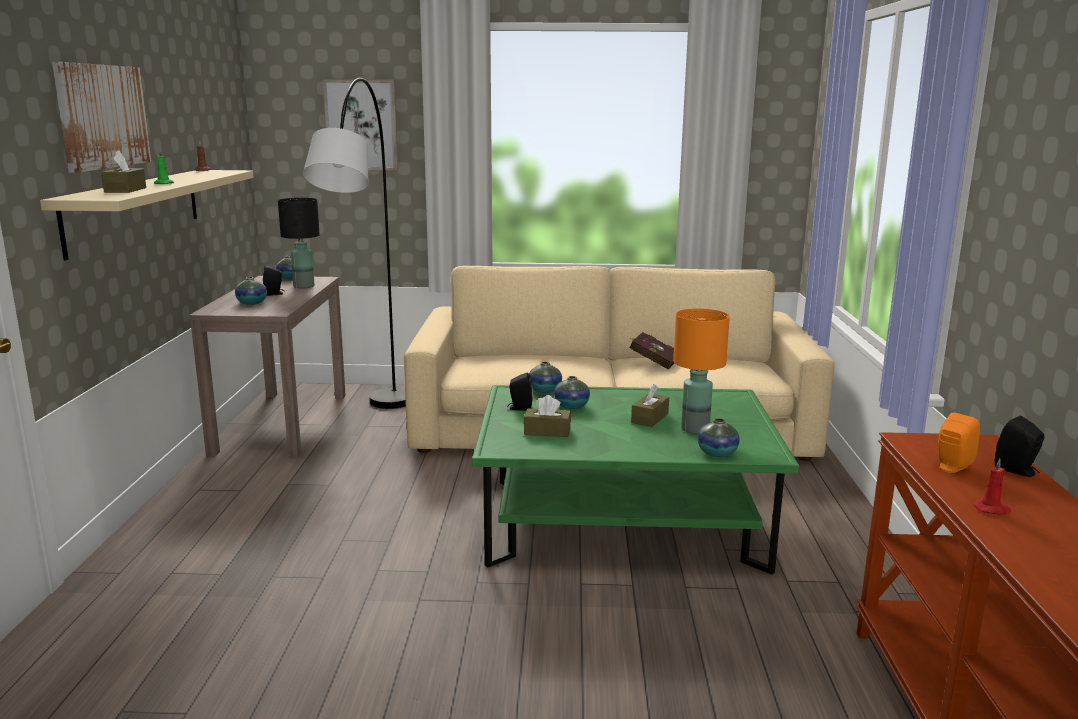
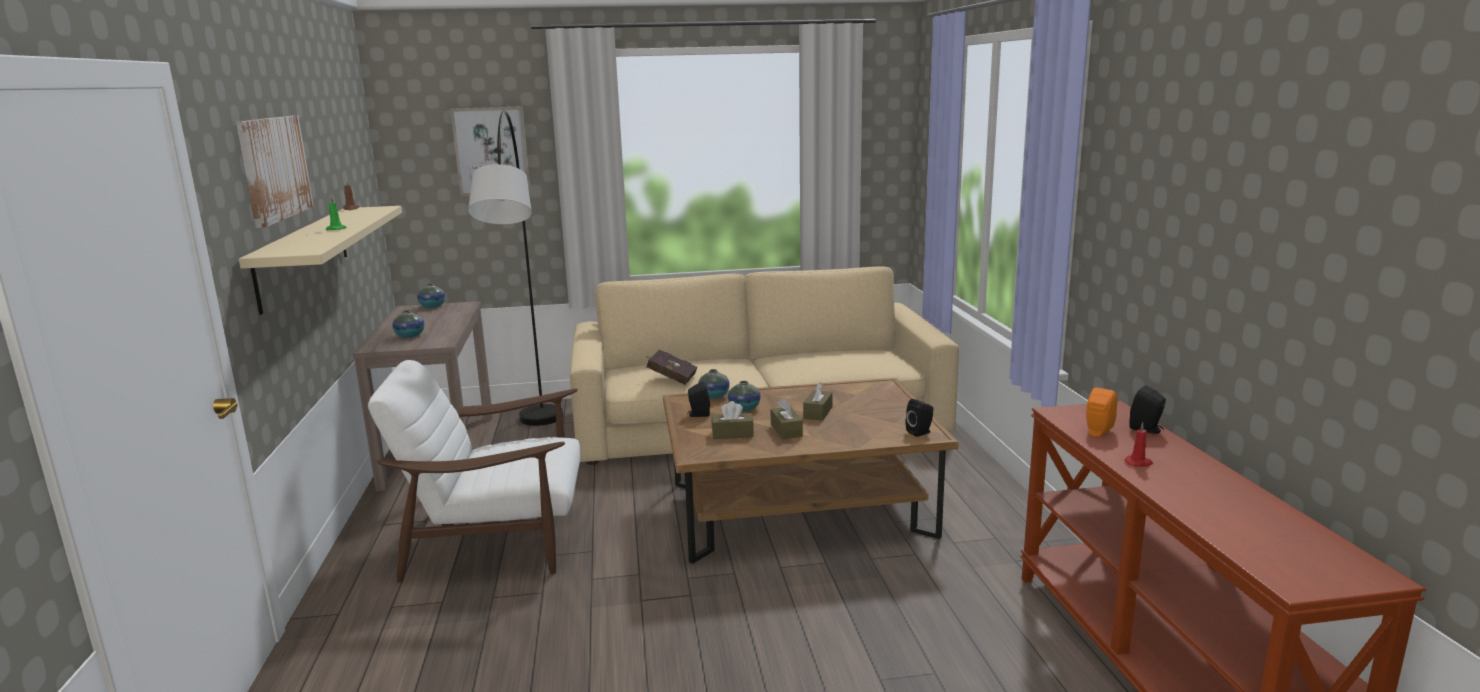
camera: 10 degrees left, 0 degrees up
brown tissue box [101,150,146,193] -> brown tissue box moved to [771,398,803,439]
black speaker [263,265,285,296] -> black speaker moved to [905,399,933,437]
black table lamp [278,198,320,289] -> none
green coffee table [472,385,799,575] -> brown coffee table [663,378,959,564]
red book [629,332,674,369] -> red book moved to [646,350,697,385]
orange table lamp [673,308,730,434] -> none
vase [697,418,740,457] -> none
none -> white armchair [368,360,580,583]

